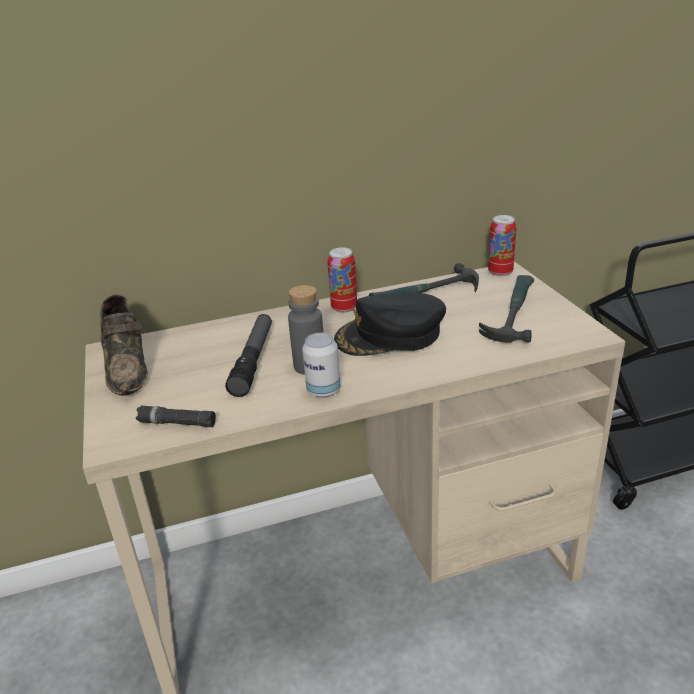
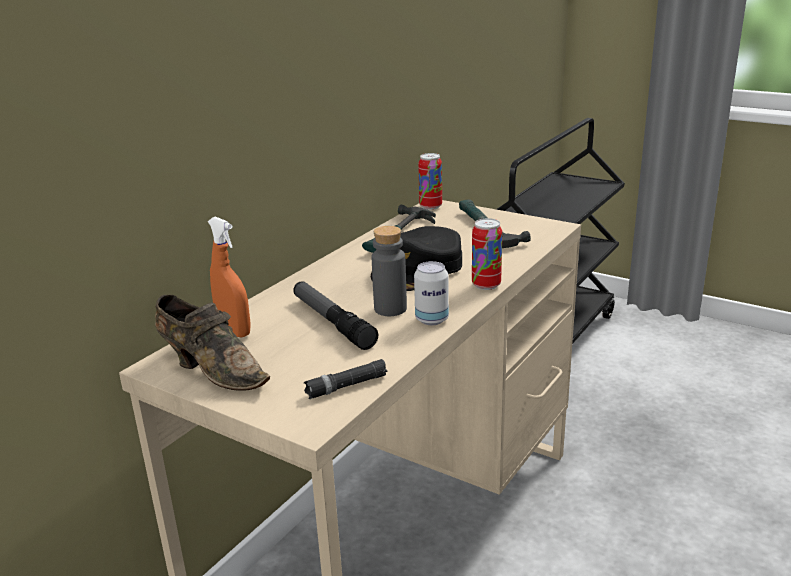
camera: 40 degrees left, 5 degrees down
can [327,247,357,313] -> can moved to [472,218,502,290]
none -> orange spray bottle [208,217,251,338]

